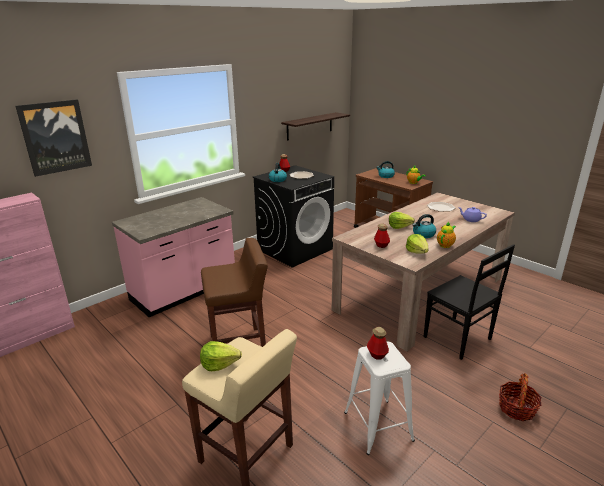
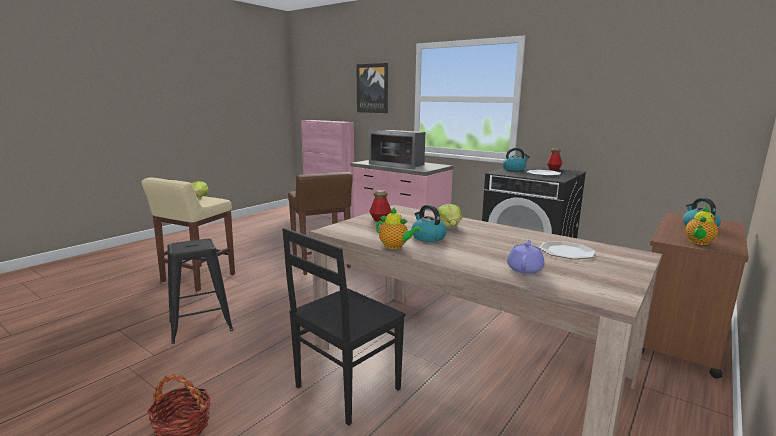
camera: 80 degrees right, 10 degrees down
shelf [281,112,350,141] -> none
white stool [344,342,415,455] -> black stool [167,239,233,344]
bottle [367,327,389,360] -> none
lettuce [406,234,428,254] -> none
none -> microwave [369,130,425,169]

